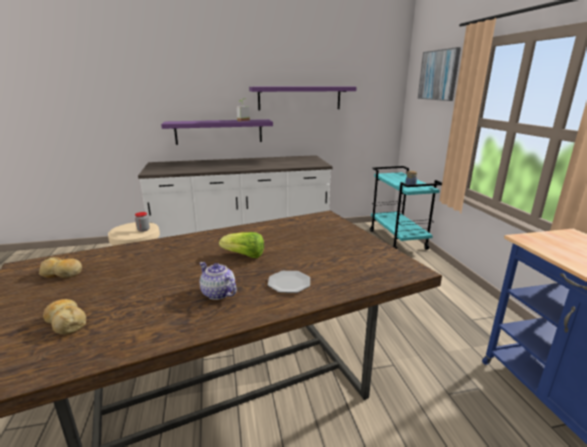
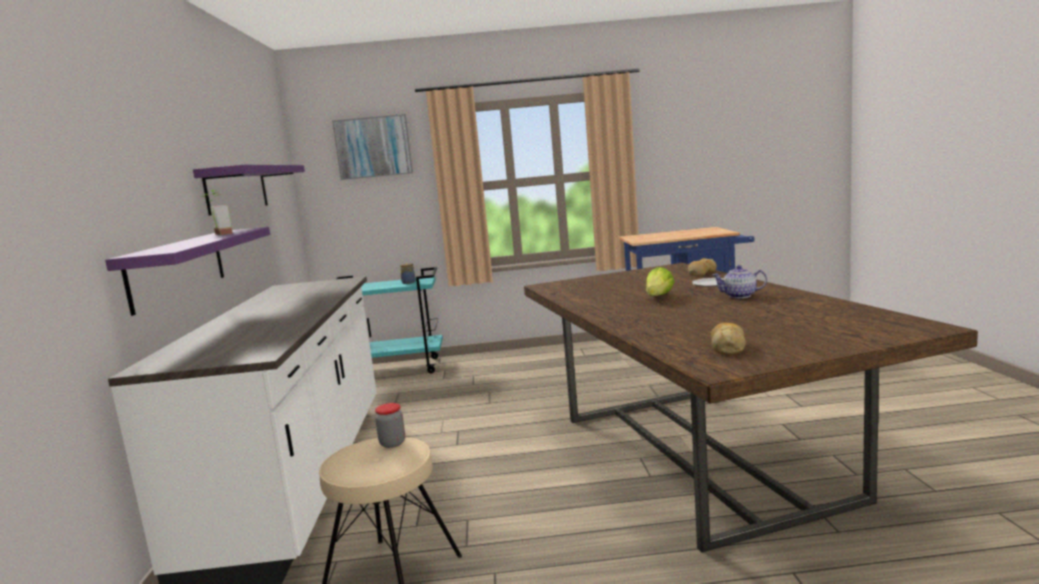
camera: 80 degrees left, 10 degrees down
bread [43,299,86,335] -> bread moved to [688,258,717,276]
teapot [200,262,237,300] -> teapot turned 45 degrees clockwise [712,265,767,298]

